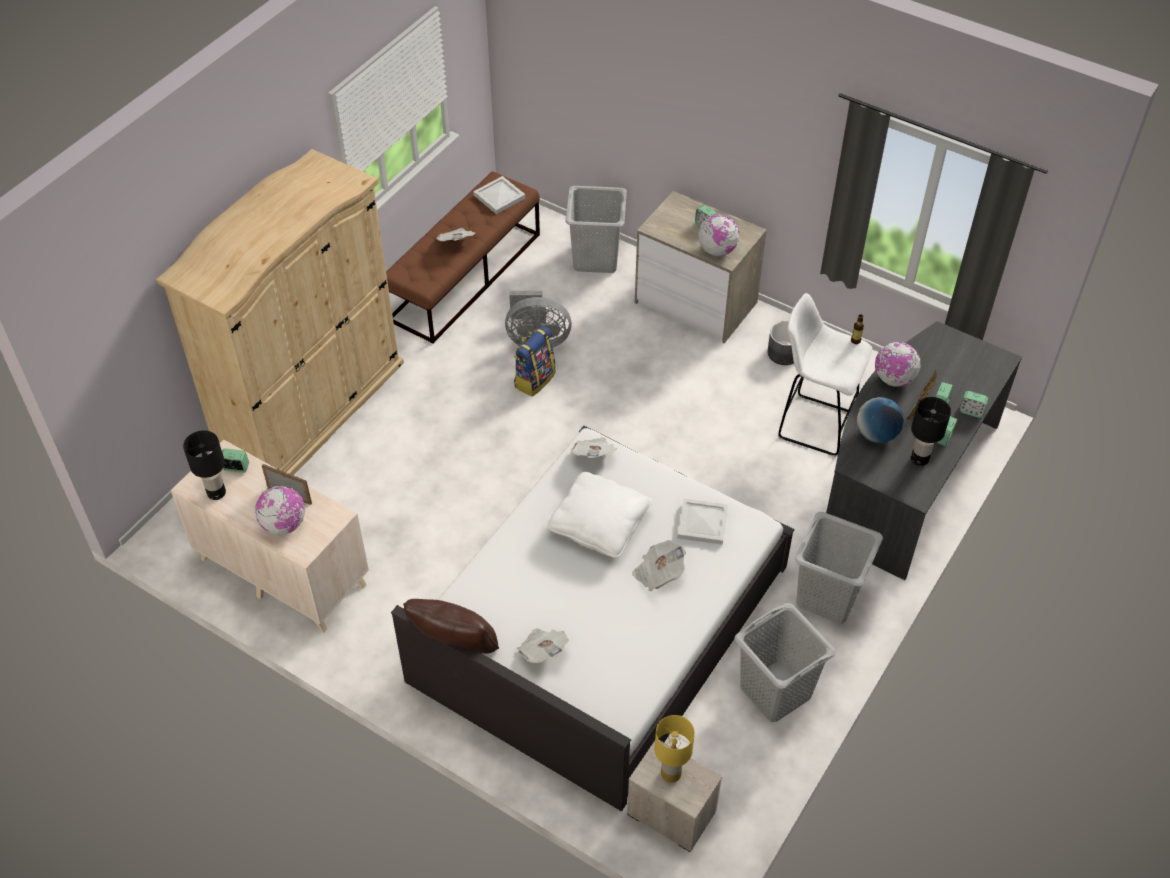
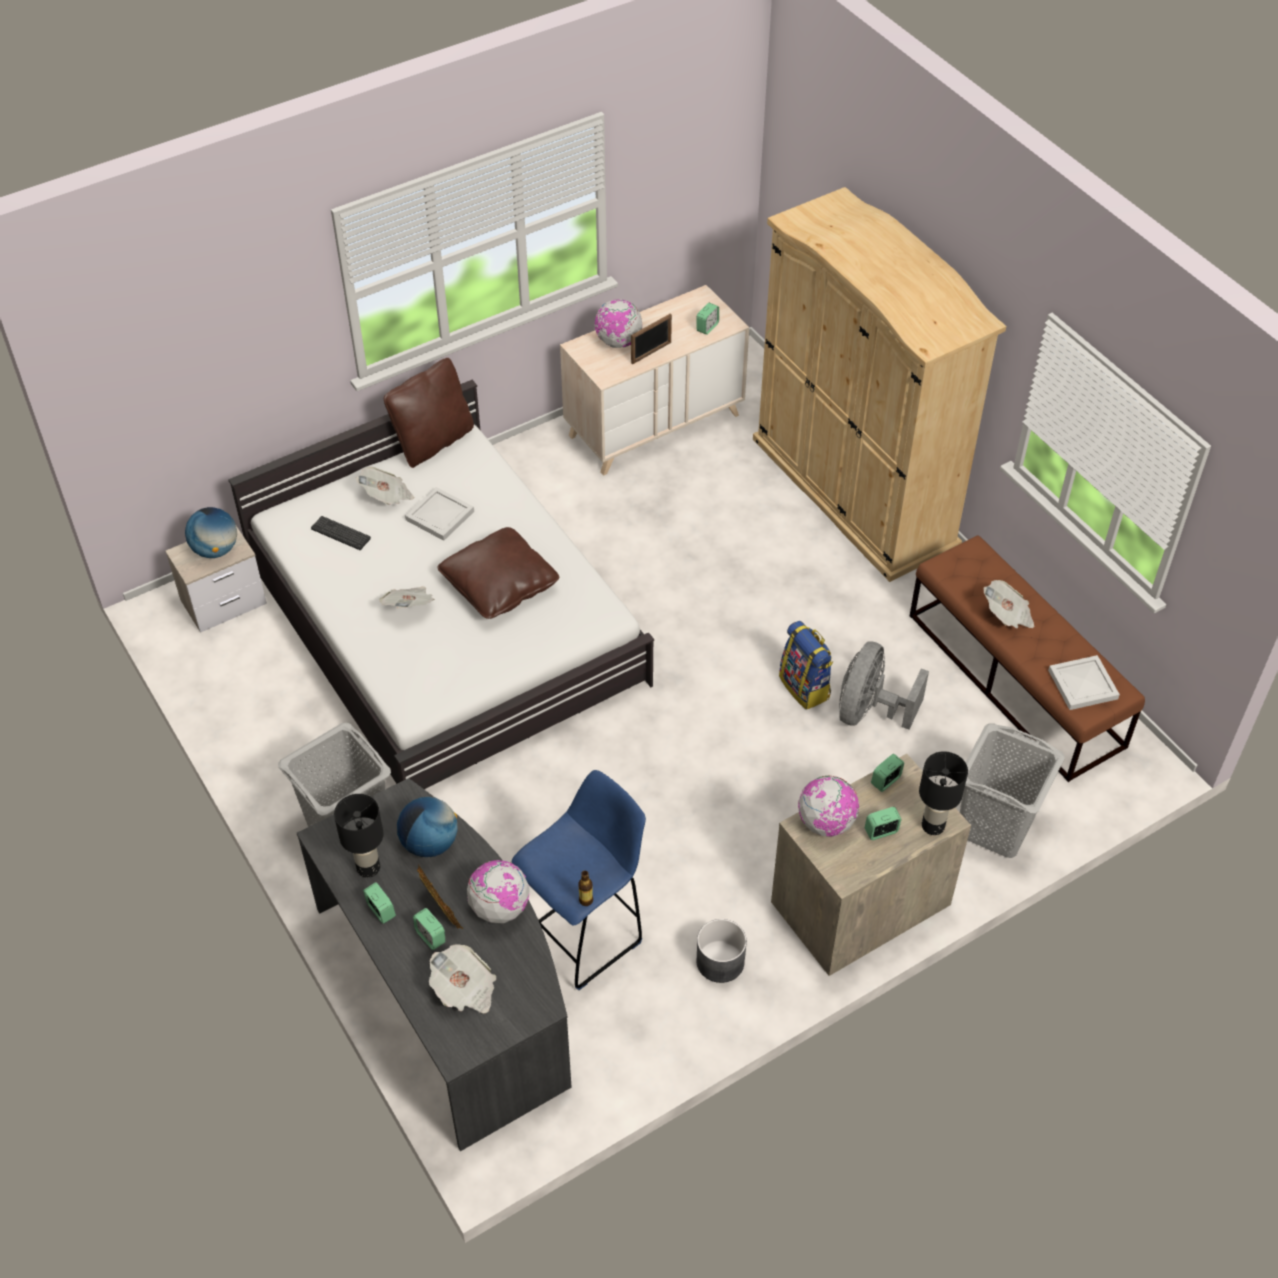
camera: 115 degrees right, 0 degrees up
black table lamp [183,430,226,500] -> black table lamp moved to [919,751,968,835]
white pillow [547,472,652,558] -> brown pillow [437,527,559,619]
newspaper [571,437,617,458] -> newspaper moved to [429,944,497,1013]
yellow table lamp [655,715,695,783] -> globe [185,507,237,558]
white tray [677,498,728,545] -> white tray moved to [405,487,474,541]
grey laundry basket [735,603,836,722] -> none
white stool [778,293,872,457] -> blue stool [512,770,646,990]
alarm clock [959,391,988,418] -> alarm clock moved to [871,754,904,792]
none -> keyboard [311,516,371,550]

